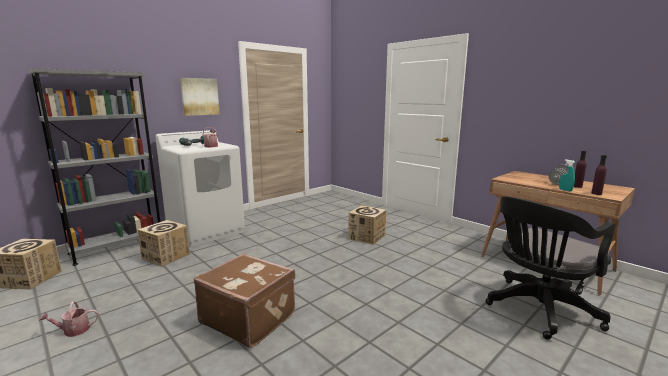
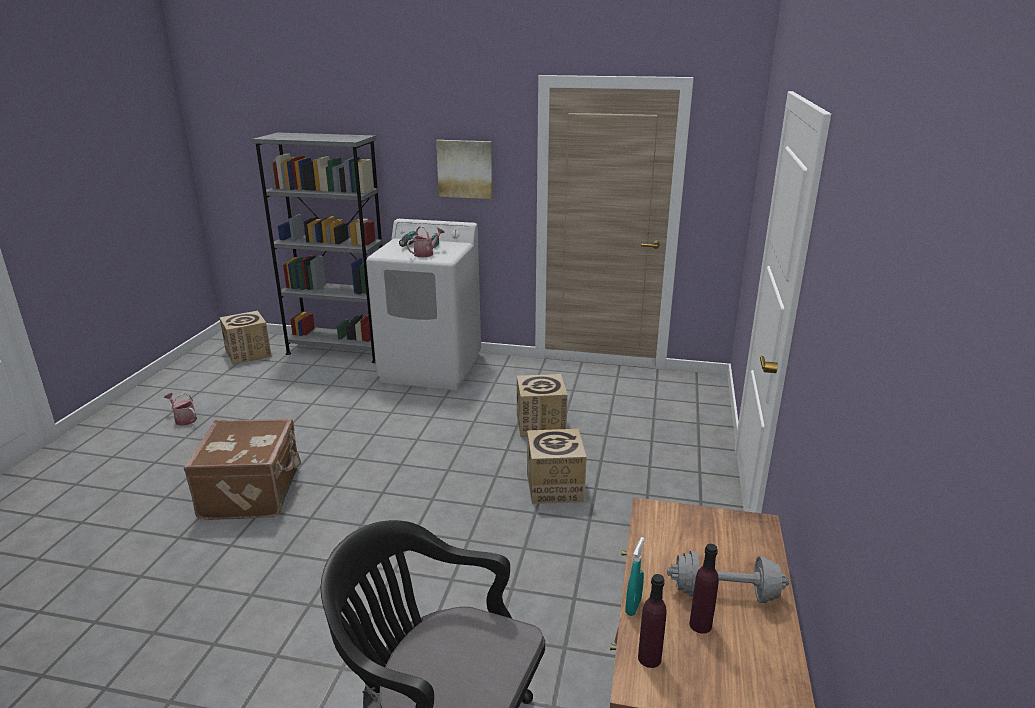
camera: 55 degrees right, 10 degrees up
cardboard box [137,220,190,267] -> cardboard box moved to [517,374,568,437]

